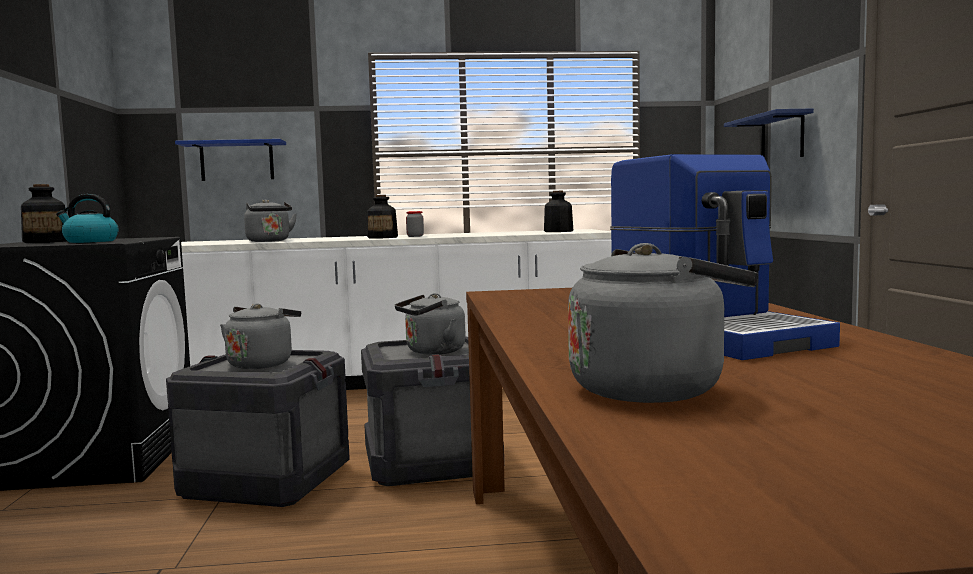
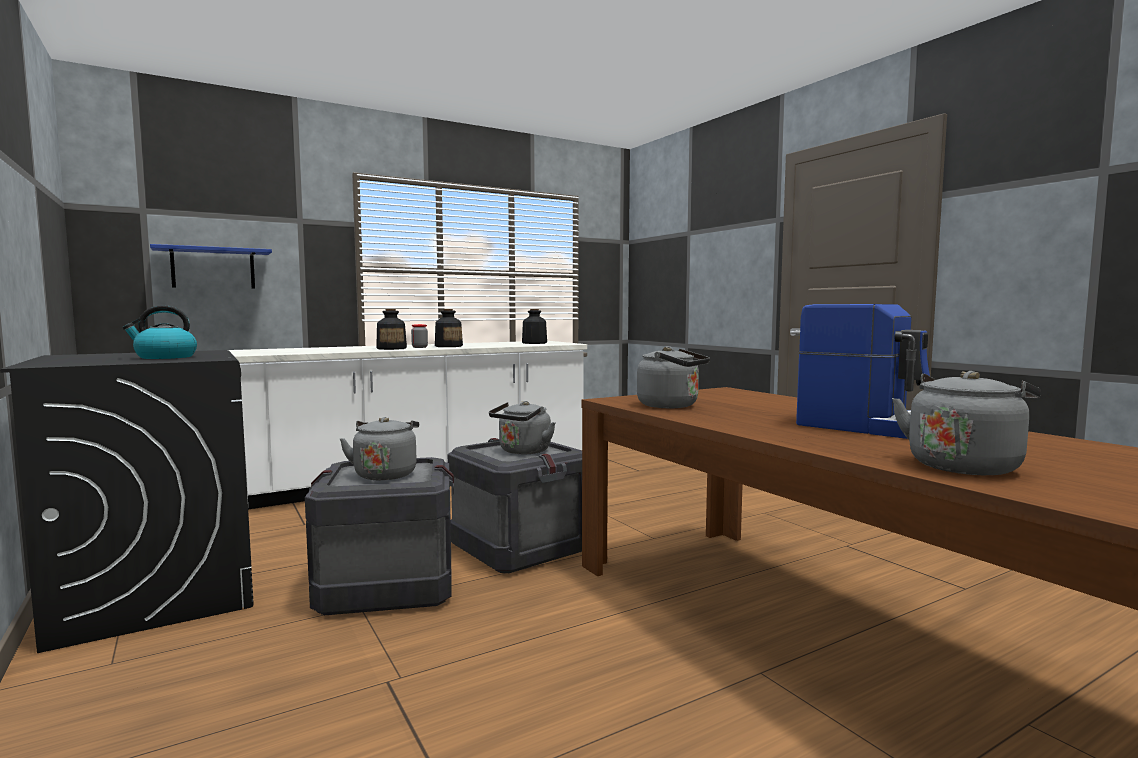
camera: 25 degrees left, 0 degrees up
bottle [21,184,67,243] -> bottle moved to [435,309,463,347]
grey kettle [244,199,297,242] -> grey kettle moved to [637,346,710,408]
blue shelf [724,109,814,157] -> none

